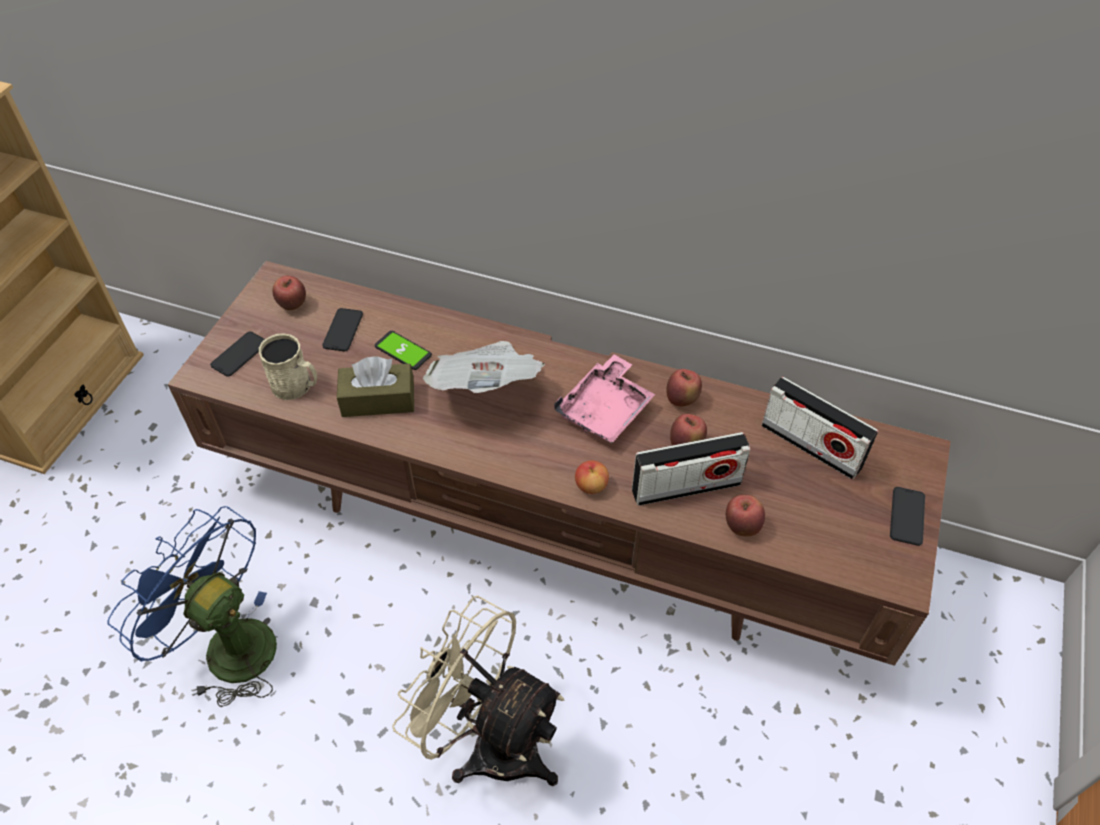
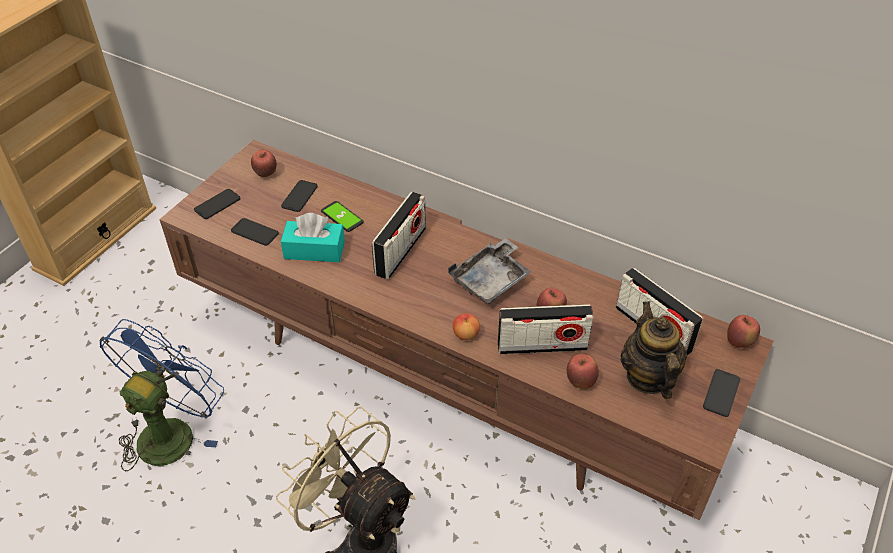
camera: 10 degrees right, 5 degrees down
blue fan [108,506,277,707] -> blue fan turned 75 degrees clockwise [100,319,224,471]
beige mug [259,333,317,400] -> phone [231,218,279,246]
brown tissue box [337,356,414,417] -> turquoise tissue box [281,213,345,262]
newspaper [423,341,545,393] -> radio [372,192,426,279]
pink tray [554,354,655,443] -> grey tray [448,238,532,304]
apple [666,369,702,407] -> apple moved to [727,315,760,348]
none -> teapot [621,301,687,399]

